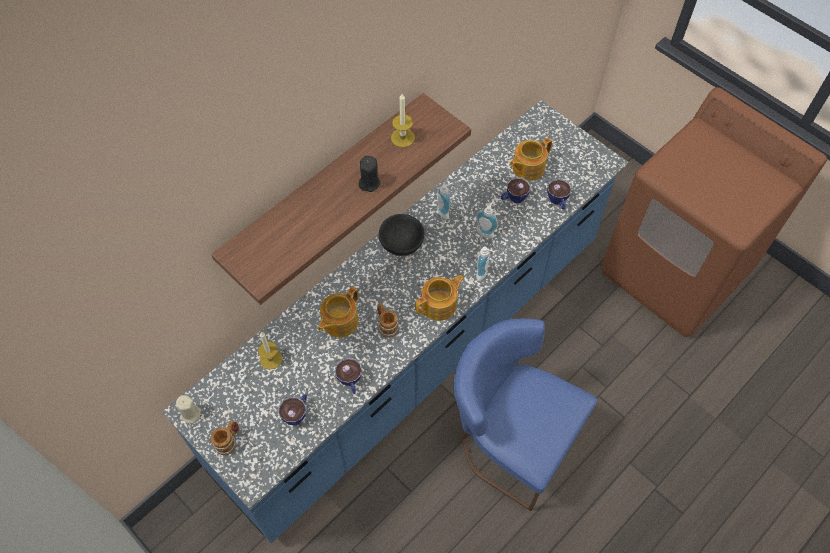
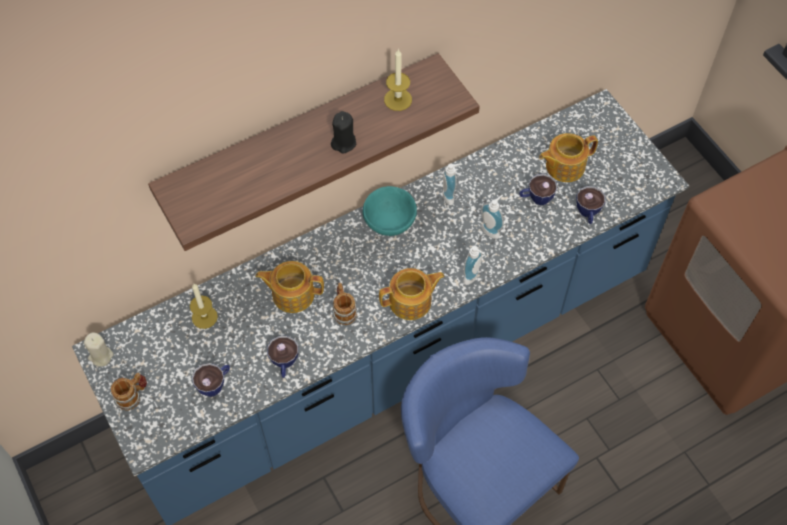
camera: 15 degrees right, 0 degrees up
teapot [318,287,358,338] -> teapot turned 45 degrees clockwise [255,261,324,313]
black bowl [379,214,425,256] -> turquoise bowl [363,186,417,236]

